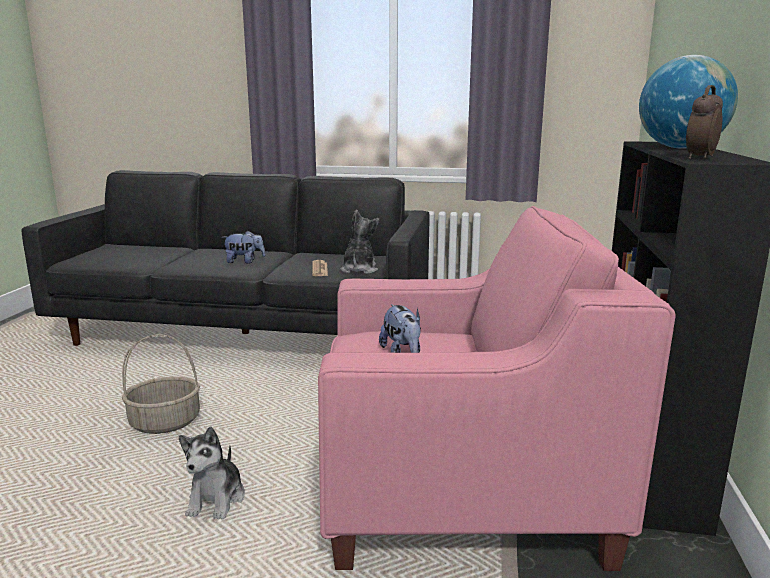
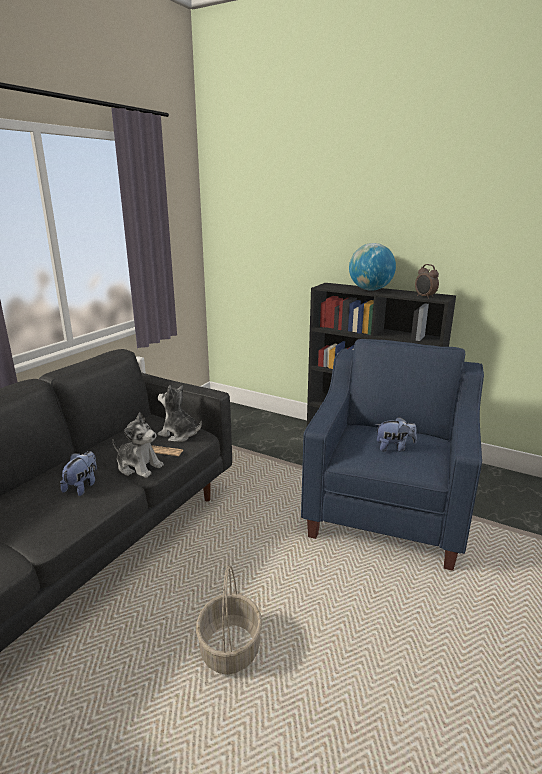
camera: 70 degrees left, 5 degrees up
plush toy [179,426,245,519] -> plush toy moved to [113,413,164,478]
pink armchair [318,206,676,571] -> blue armchair [301,339,484,571]

